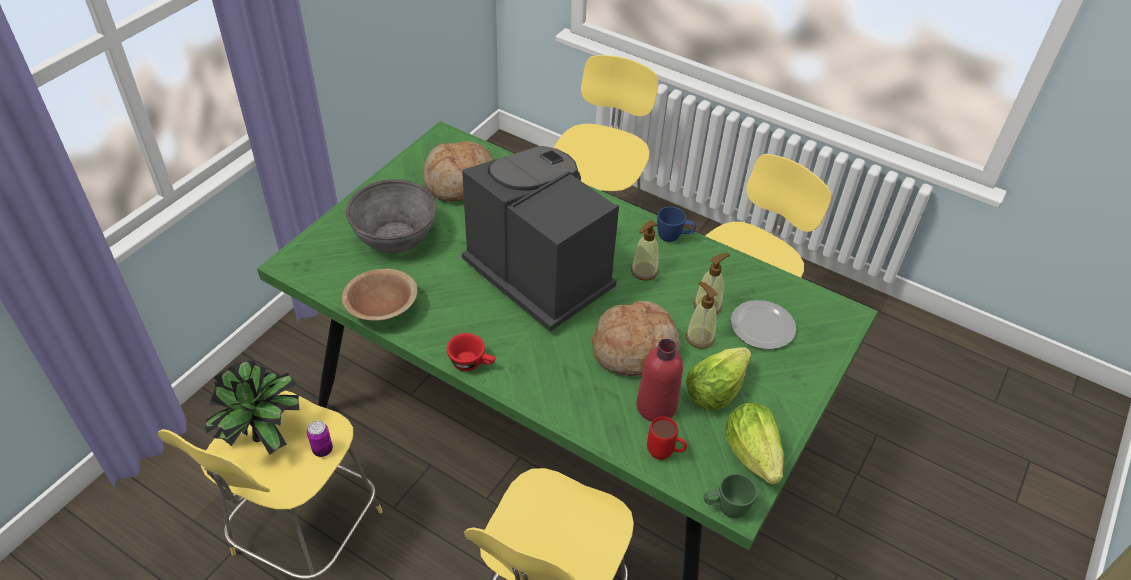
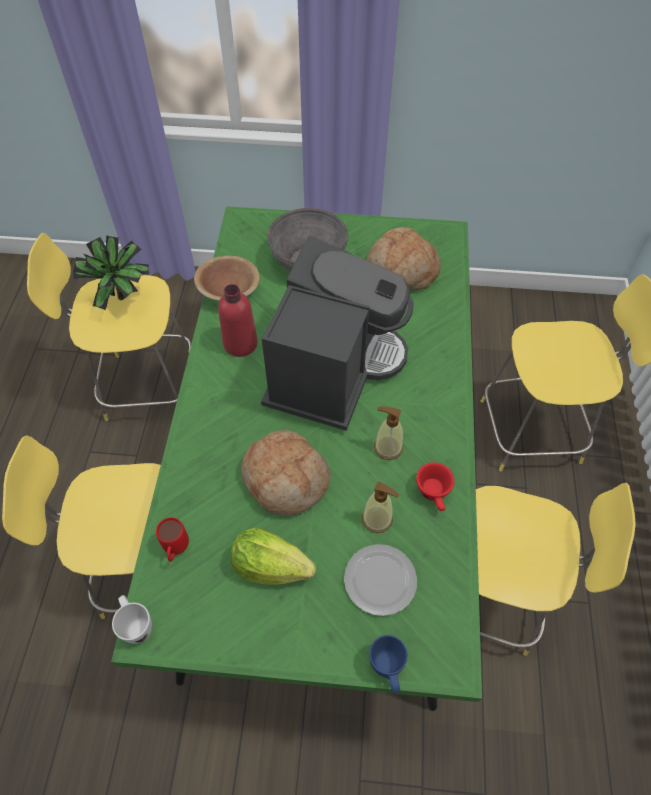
camera: 65 degrees right, 10 degrees up
can [307,420,333,457] -> none
red cup [447,333,496,371] -> red cup moved to [416,462,455,511]
red bottle [636,339,683,422] -> red bottle moved to [218,284,258,357]
blue mug [657,206,696,242] -> blue mug moved to [369,635,408,693]
soap dispenser [686,282,717,349] -> none
green mug [704,474,757,518] -> white mug [112,595,152,644]
lettuce [725,403,784,485] -> none

